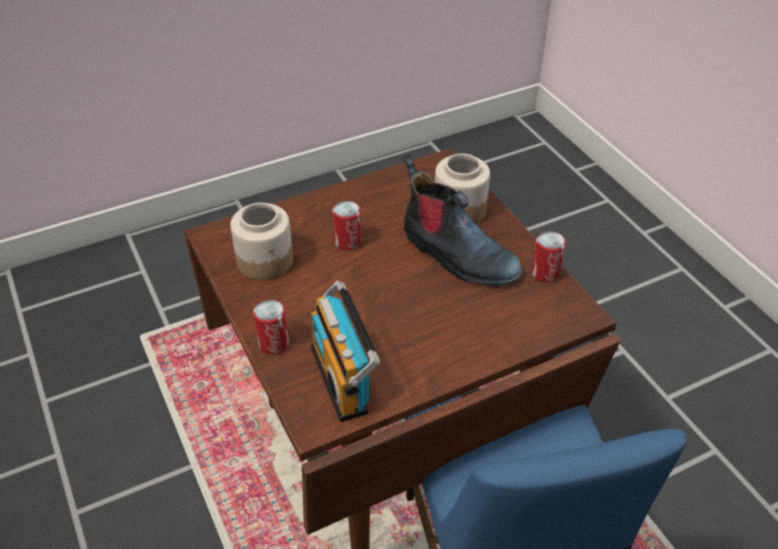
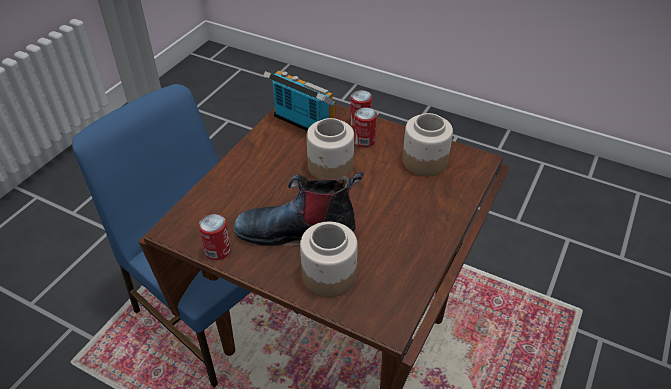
camera: 145 degrees right, 0 degrees up
can [333,201,361,250] -> can moved to [354,107,377,147]
none -> jar [307,118,354,180]

